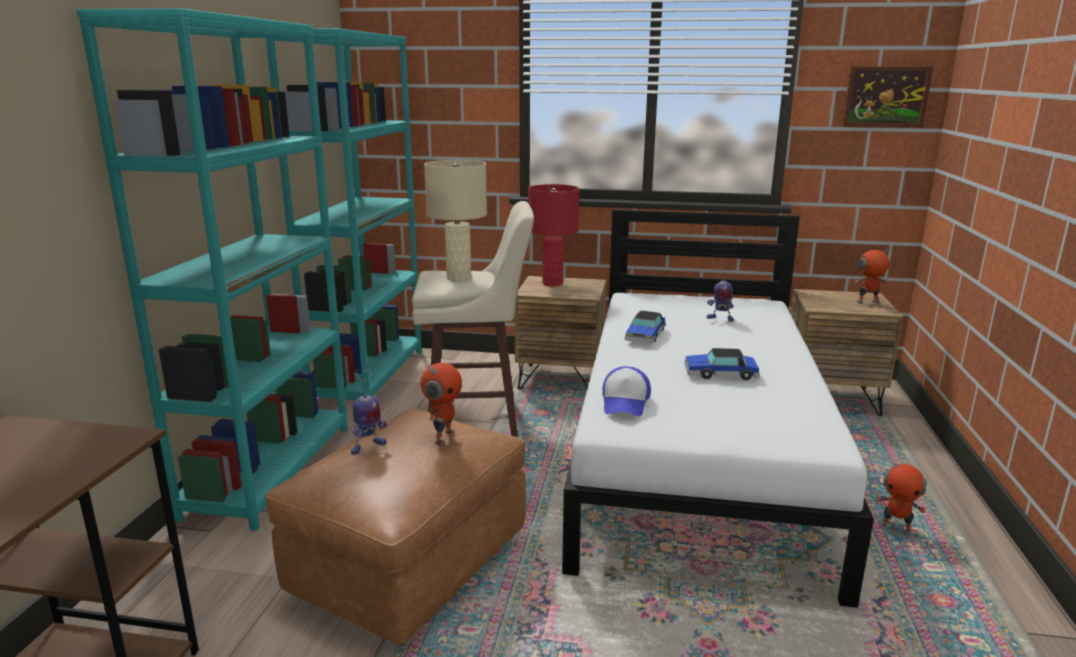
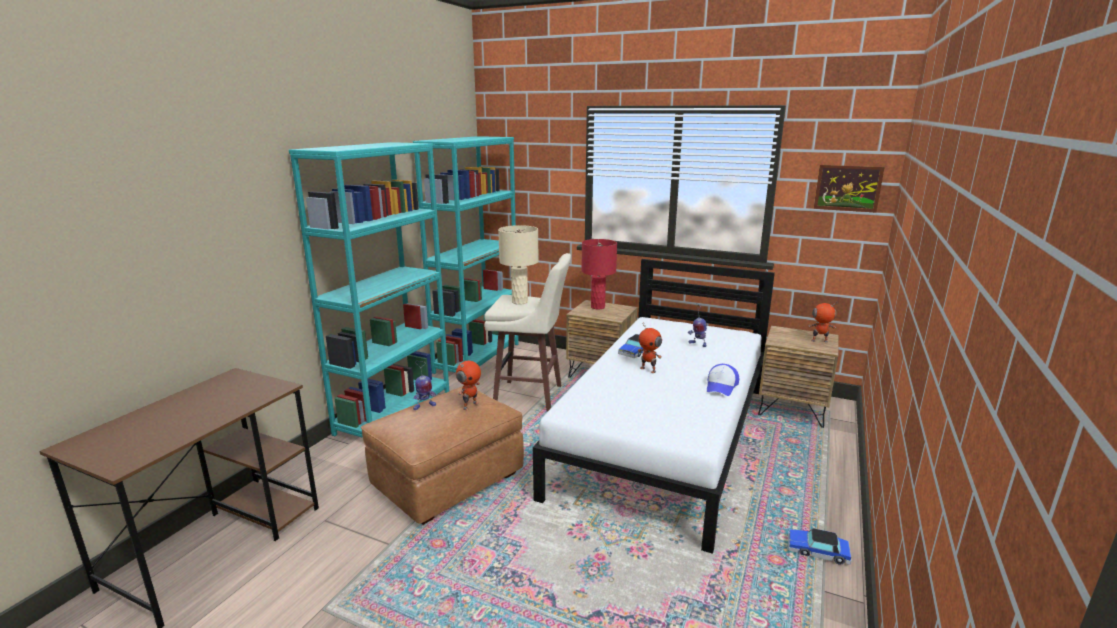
camera: 15 degrees right, 0 degrees up
cap [602,366,651,417] -> cap moved to [707,364,739,396]
toy car [684,348,760,381] -> toy car moved to [788,528,851,565]
toy robot [876,455,927,533] -> toy robot moved to [638,323,662,373]

